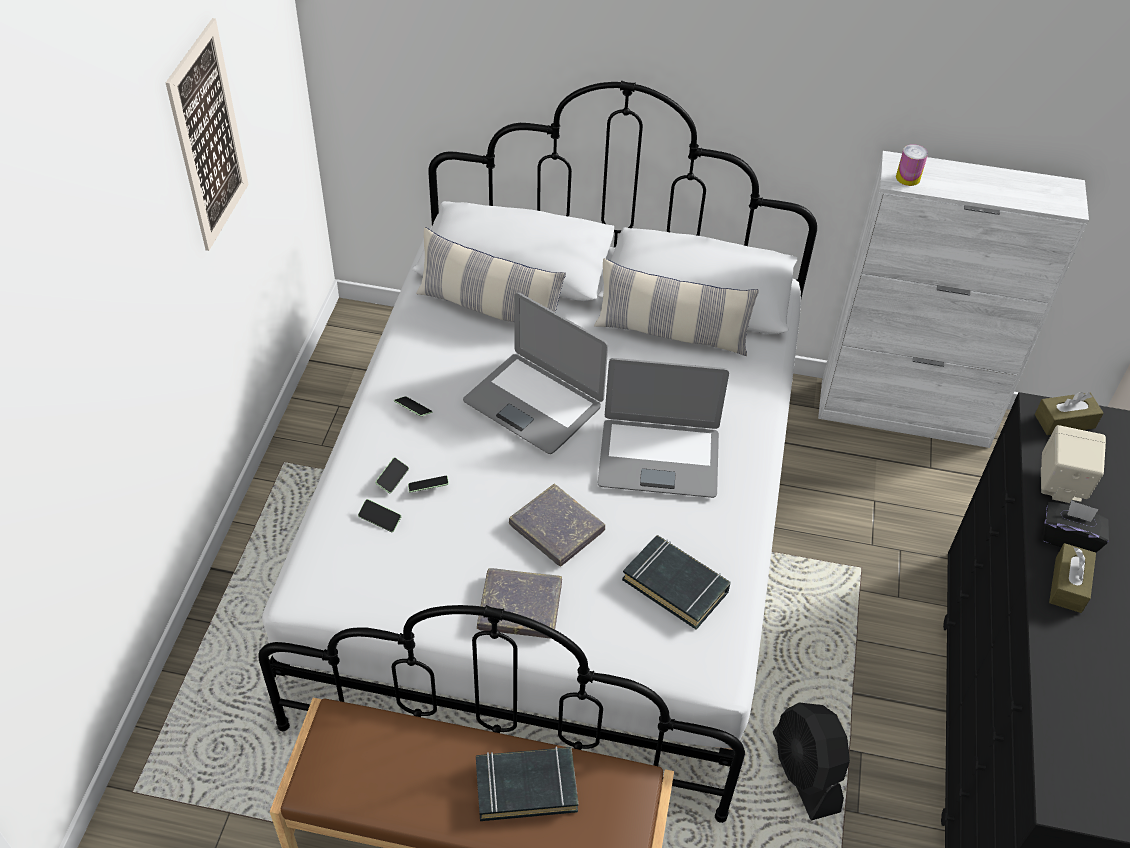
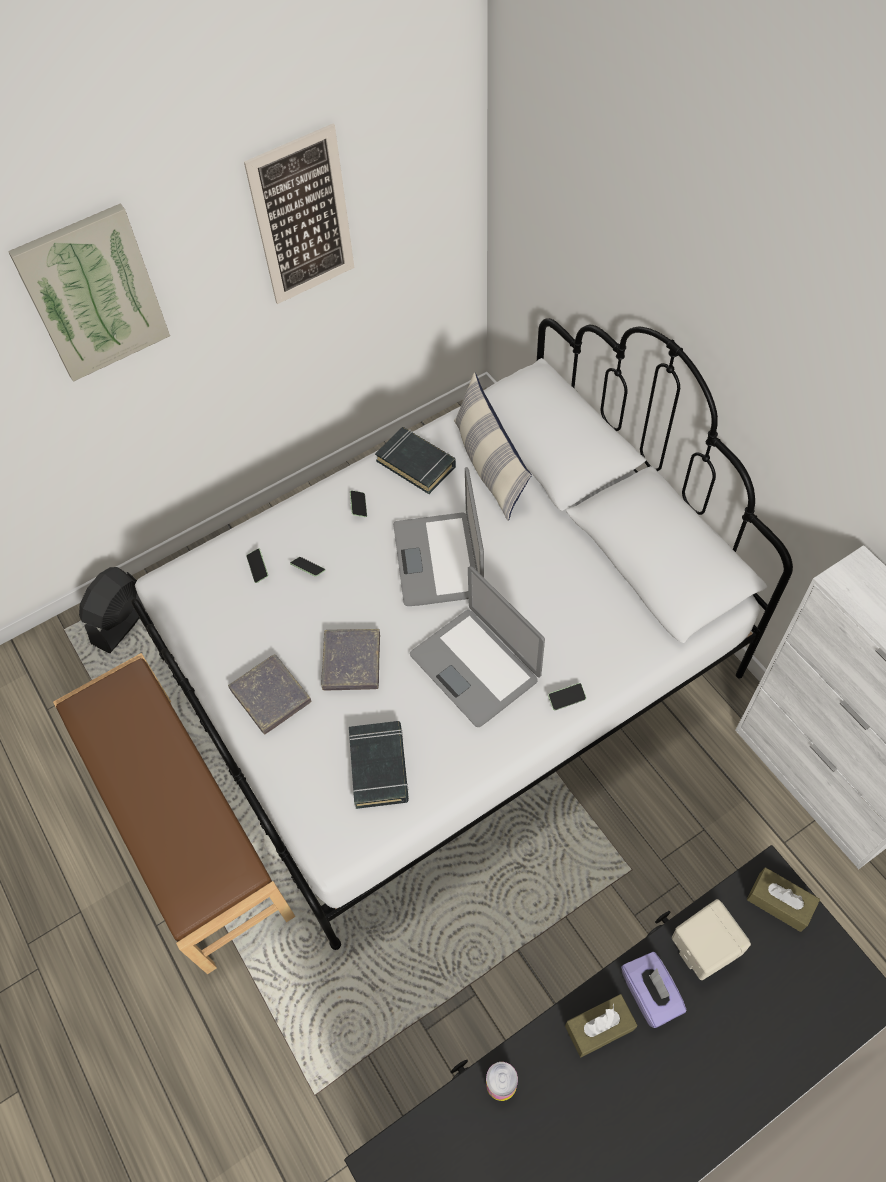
camera: 50 degrees right, 10 degrees up
phone [375,458,409,493] -> phone moved to [548,683,586,710]
black book [476,746,579,821] -> black book moved to [375,427,456,494]
pillow [594,258,759,356] -> none
black fan [773,703,850,821] -> black fan moved to [79,567,145,653]
can [896,144,928,186] -> can moved to [486,1062,518,1101]
black tissue box [1043,500,1109,552] -> purple tissue box [621,952,686,1028]
none -> picture [8,203,170,382]

